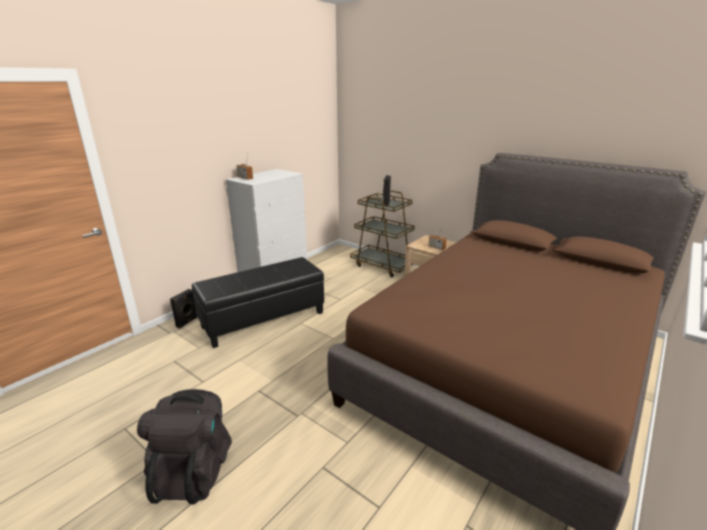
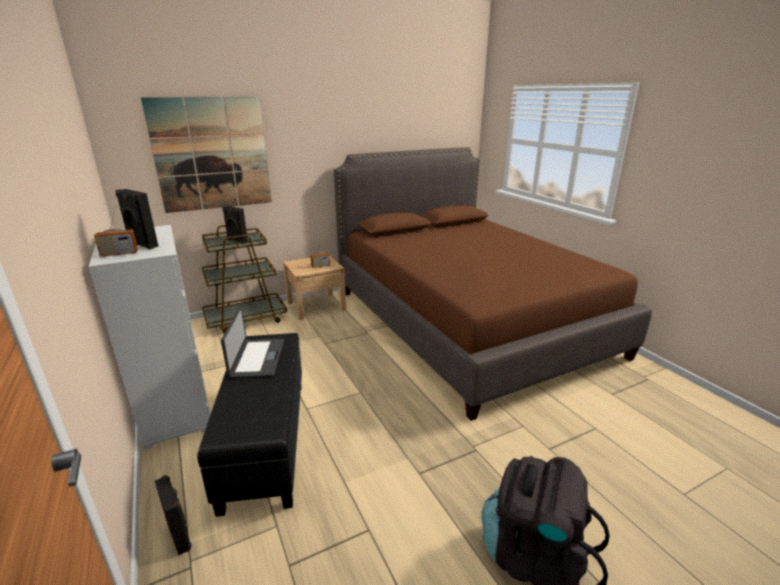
camera: 65 degrees left, 0 degrees up
none -> black speaker [115,189,159,249]
none -> picture [141,97,272,213]
none -> laptop [221,307,284,379]

